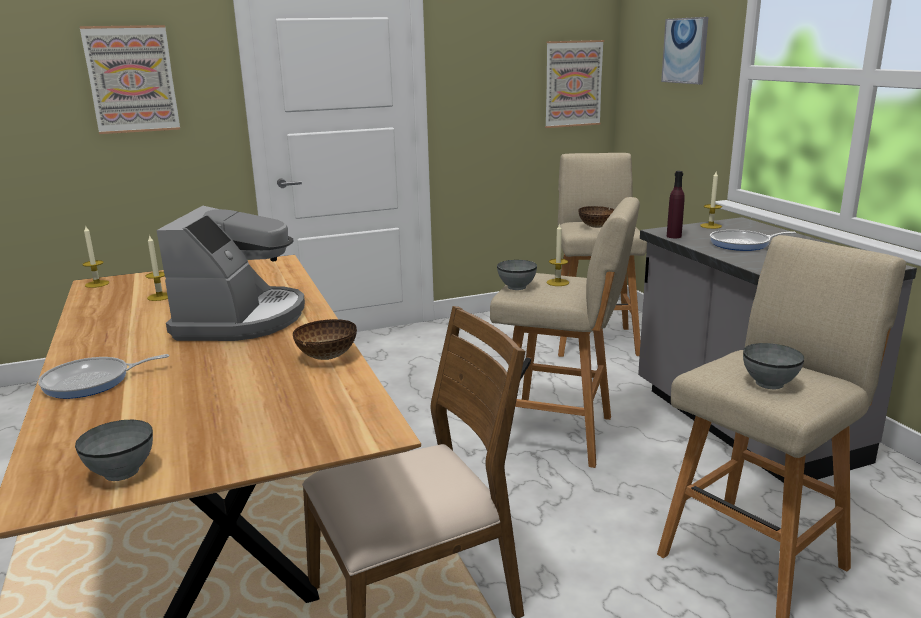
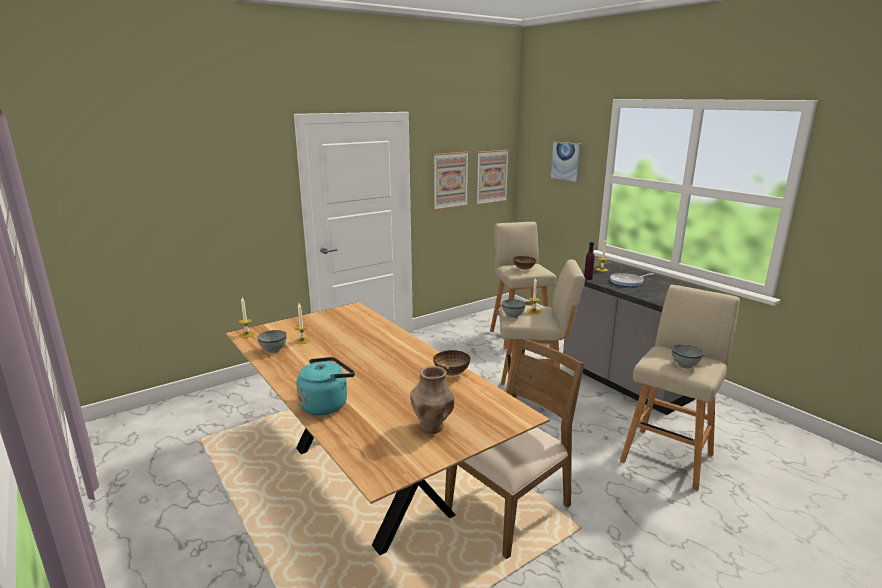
camera: 15 degrees left, 0 degrees up
frying pan [38,354,169,399] -> turquoise kettle [296,357,355,415]
grey bowl [75,419,153,481] -> grey bowl moved to [258,330,287,353]
picture [80,25,180,134] -> picture moved to [434,152,469,210]
coffee machine [156,206,305,341] -> none
none -> brown vase [410,366,455,434]

